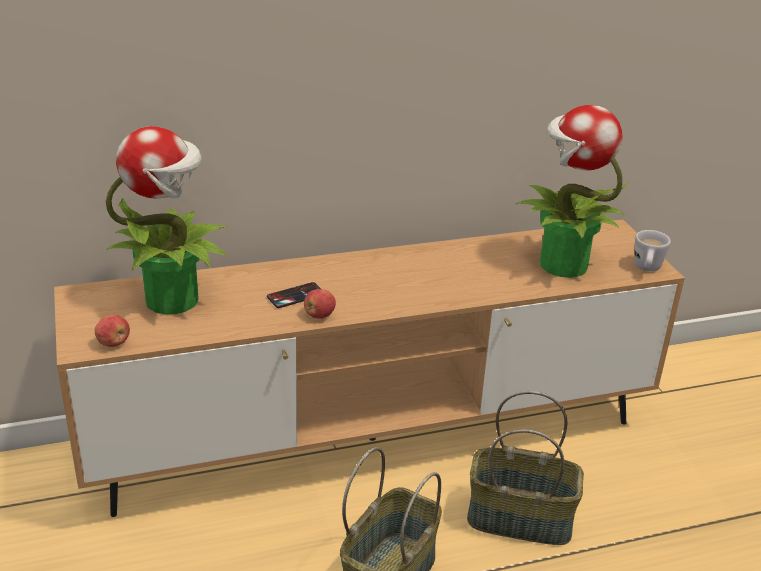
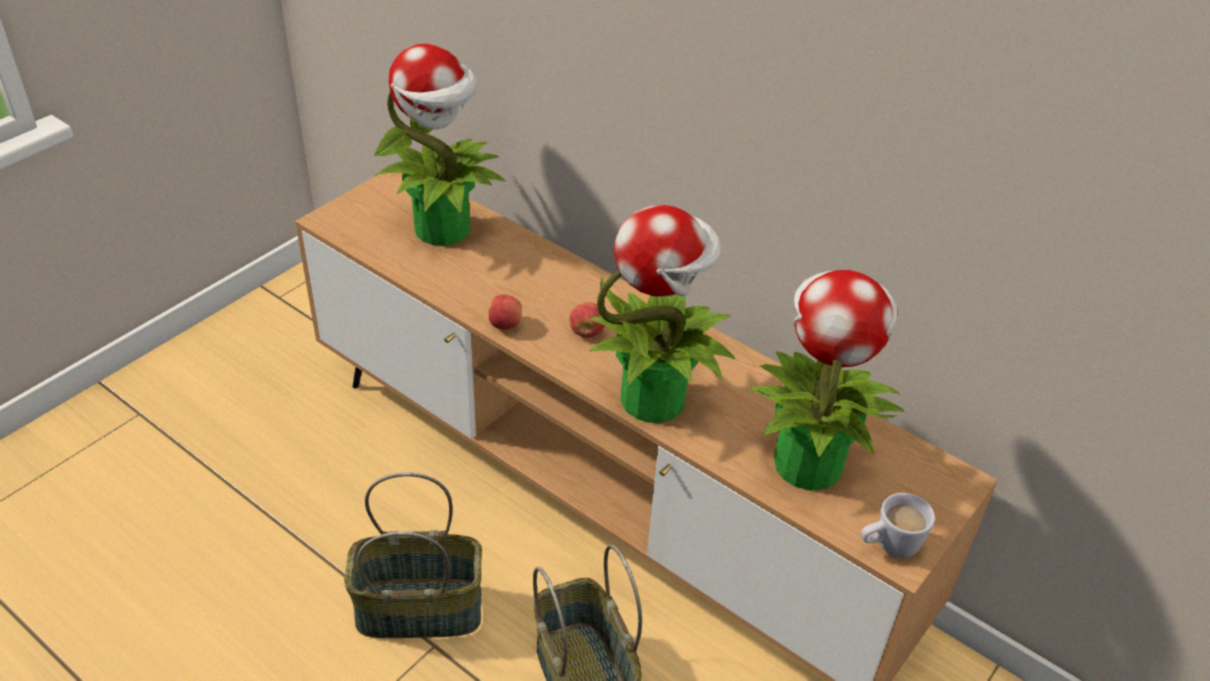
camera: 55 degrees right, 10 degrees up
apple [95,314,130,347] -> apple moved to [569,302,605,338]
phone [267,282,321,308] -> none
none -> potted plant [589,205,735,423]

